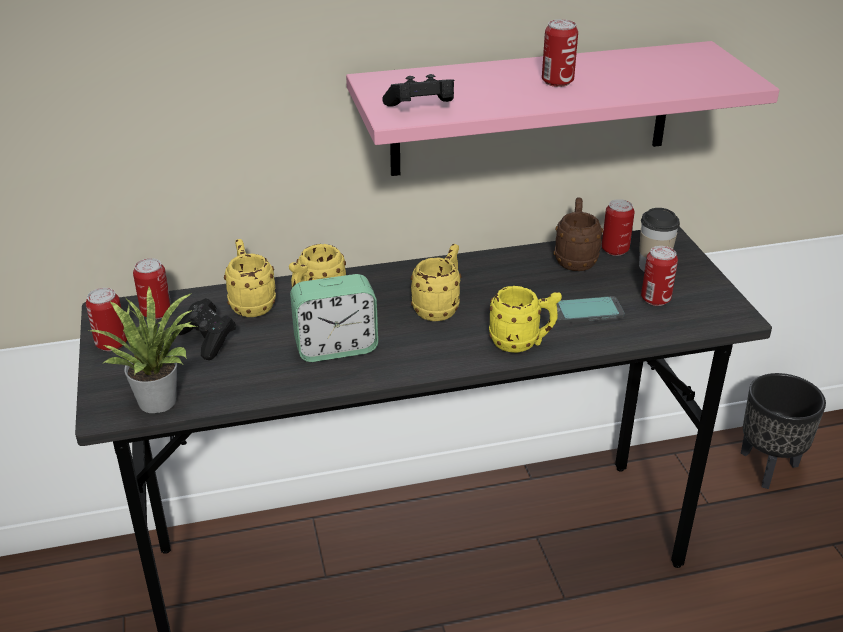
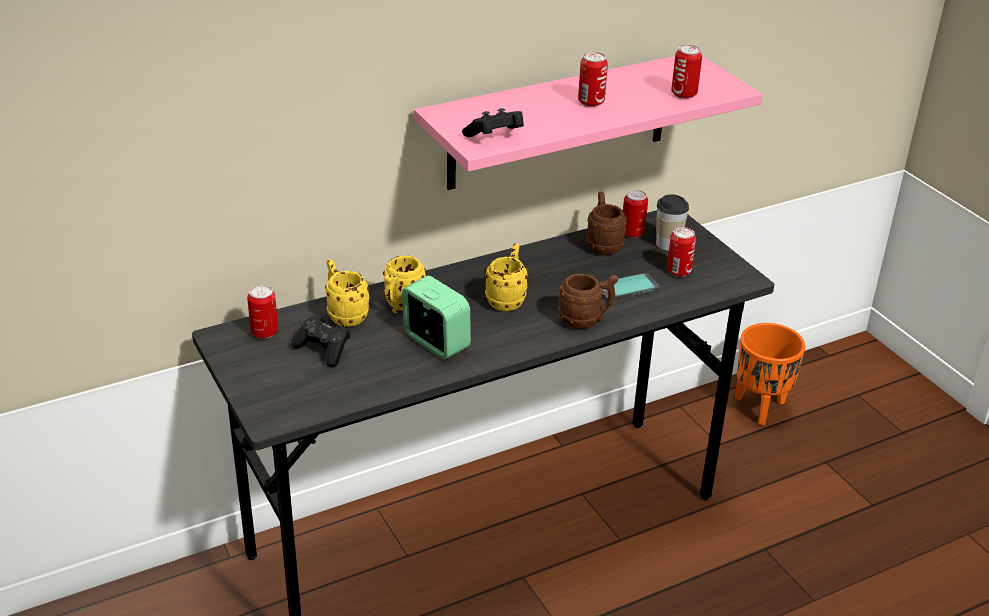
camera: 15 degrees left, 0 degrees up
can [86,288,127,351] -> can moved to [671,45,702,99]
potted plant [87,287,197,413] -> none
alarm clock [290,274,378,362] -> alarm clock turned 105 degrees counterclockwise [402,276,471,359]
yellow mug [489,286,562,353] -> brown mug [558,274,618,329]
black planter [741,373,826,489] -> orange planter [735,323,805,425]

